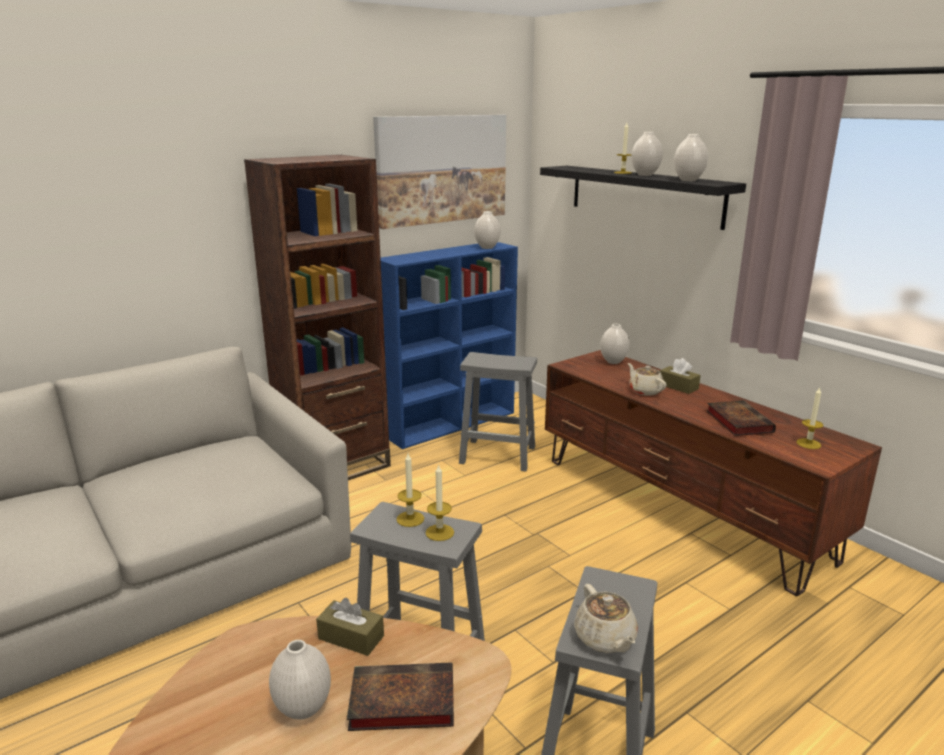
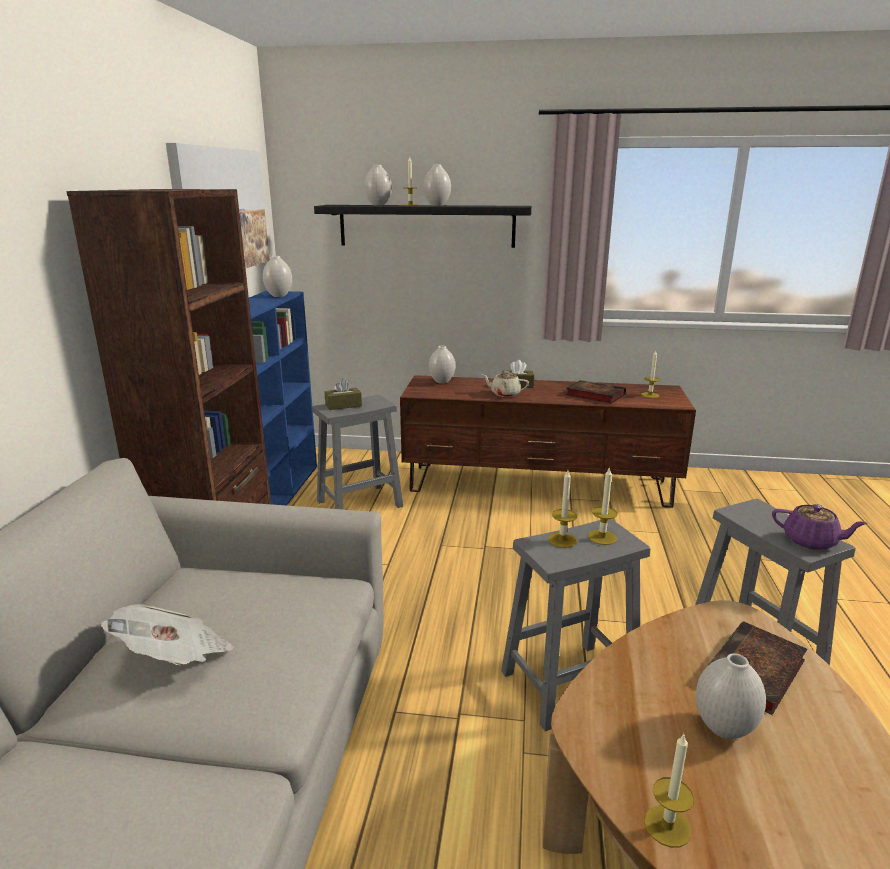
camera: 45 degrees left, 0 degrees up
brown tissue box [316,598,384,656] -> brown tissue box moved to [325,378,362,410]
beige teapot [574,584,638,653] -> purple teapot [772,504,868,550]
white vase [674,134,708,181] -> white vase moved to [364,165,392,205]
none -> newspaper [100,604,234,665]
none -> candle [644,734,694,848]

